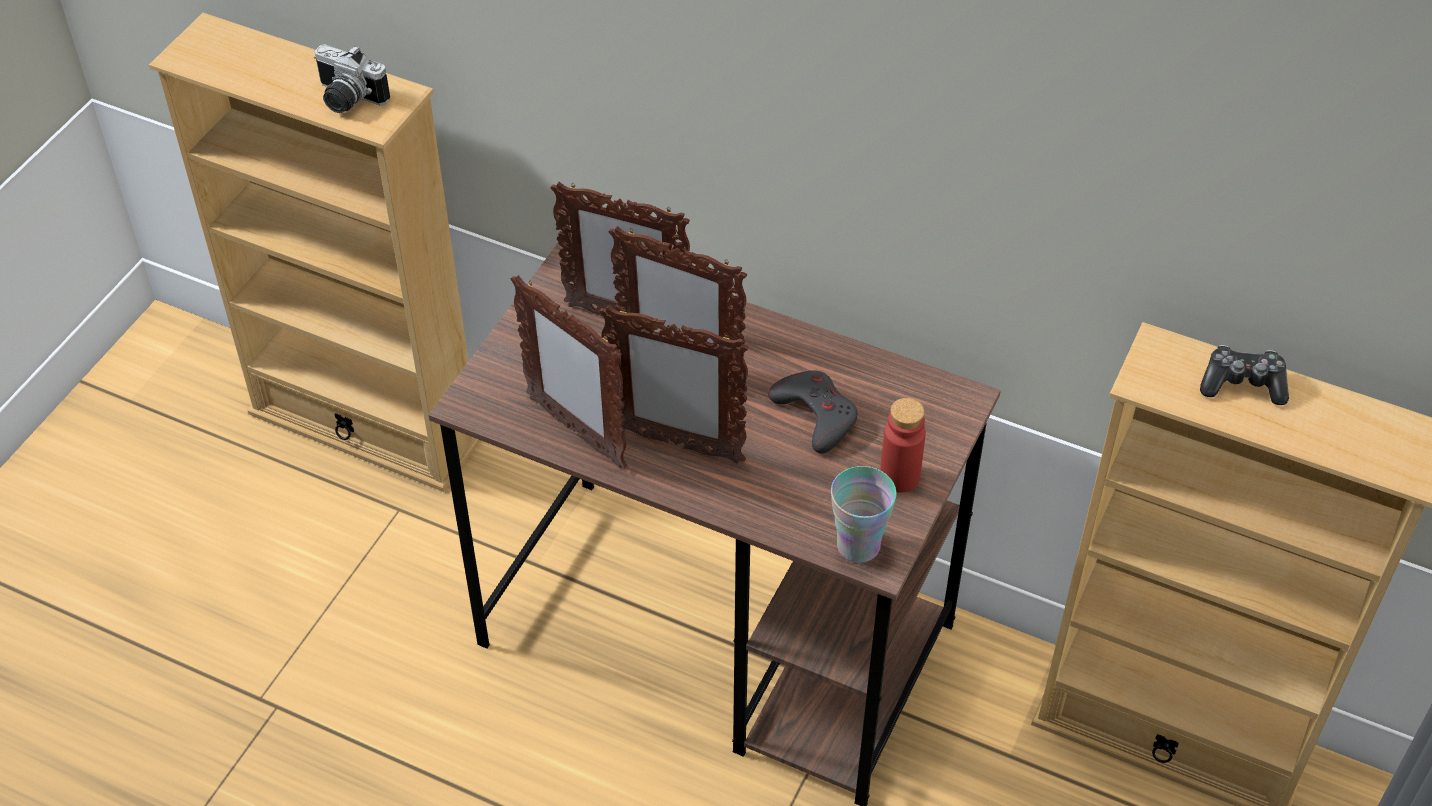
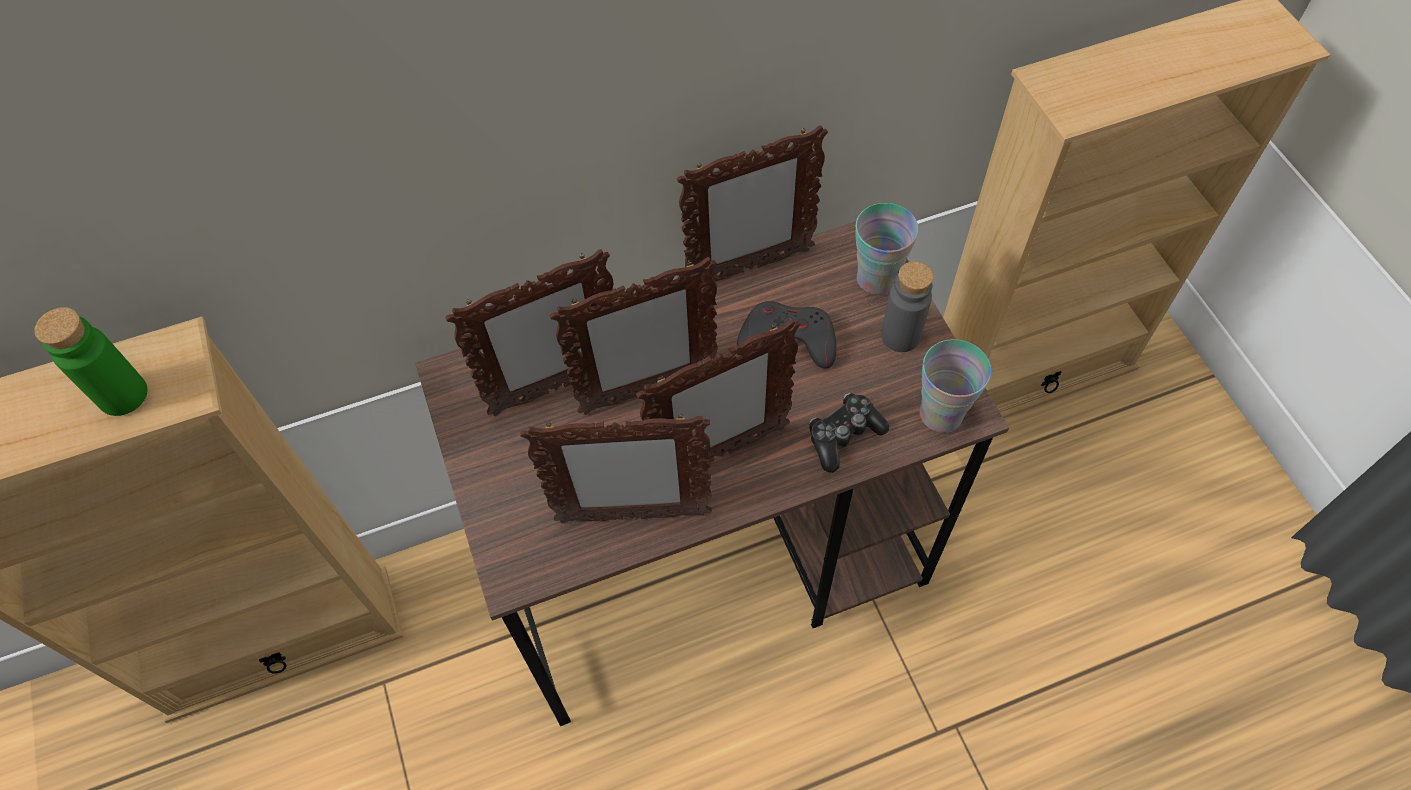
camera: 45 degrees left, 10 degrees up
camera [314,44,390,113] -> green bottle [34,307,148,416]
red bottle [880,398,926,492] -> grey bottle [881,261,933,352]
game controller [1200,345,1289,405] -> game controller moved to [809,393,889,473]
none -> picture frame [677,125,828,281]
none -> cup [855,203,919,295]

